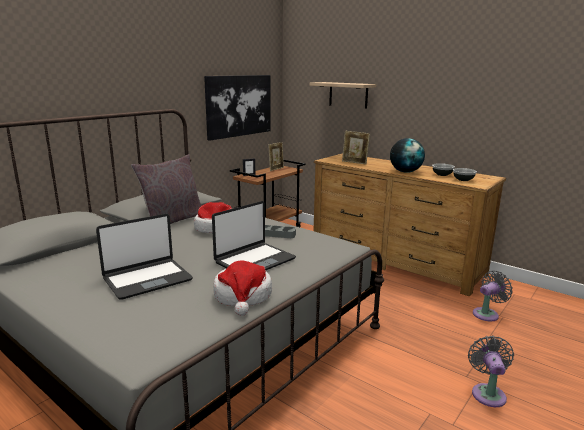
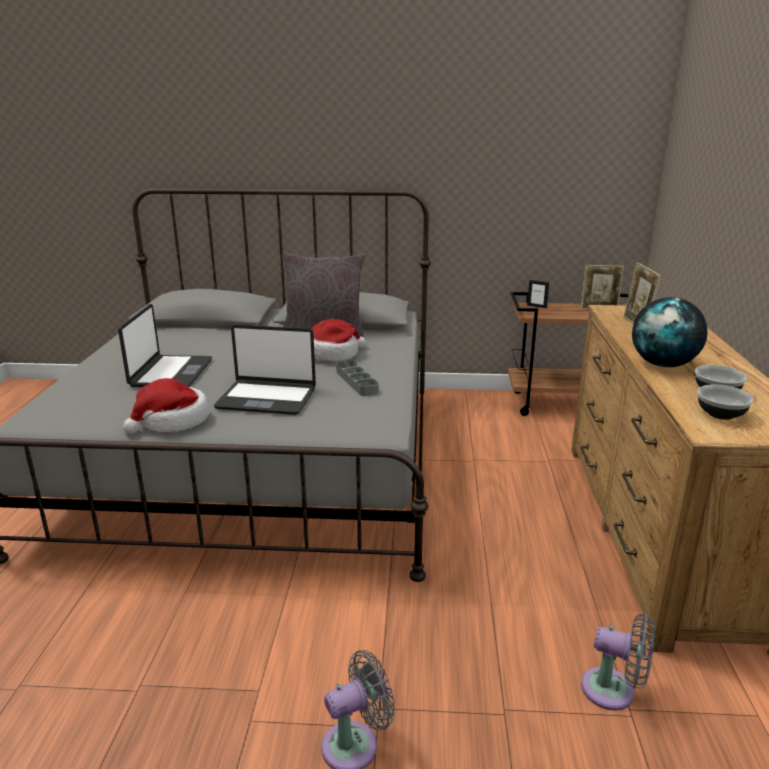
camera: 55 degrees right, 5 degrees up
laptop [96,214,193,300] -> laptop turned 105 degrees counterclockwise [118,304,212,387]
picture [204,75,271,141] -> none
shelf [310,82,376,108] -> none

